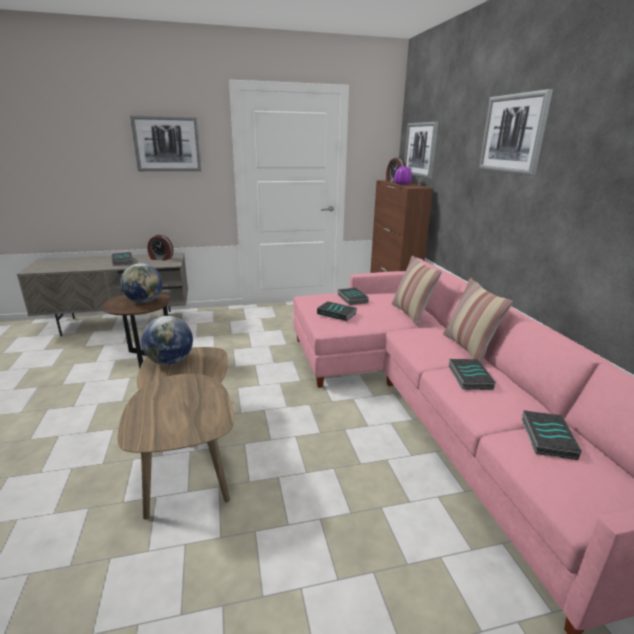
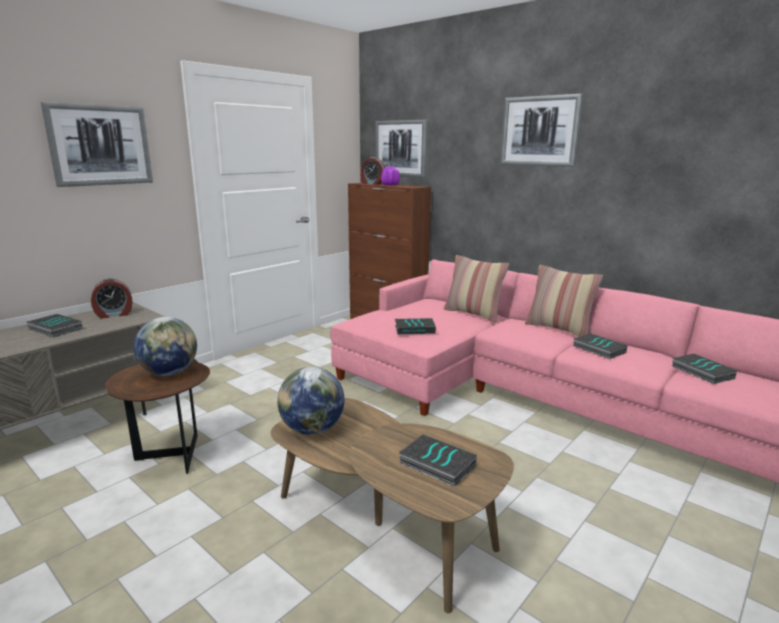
camera: 35 degrees left, 5 degrees down
book [338,288,369,305] -> book moved to [399,434,477,487]

